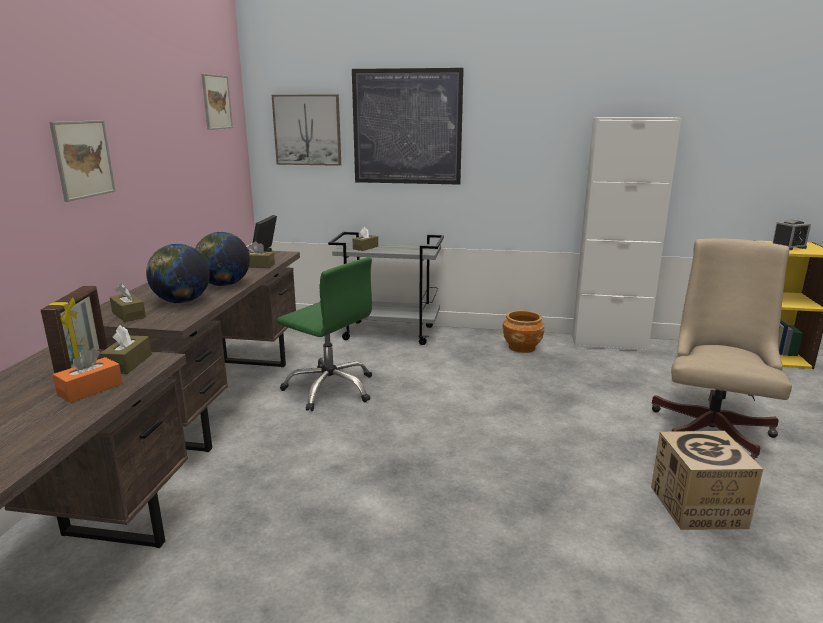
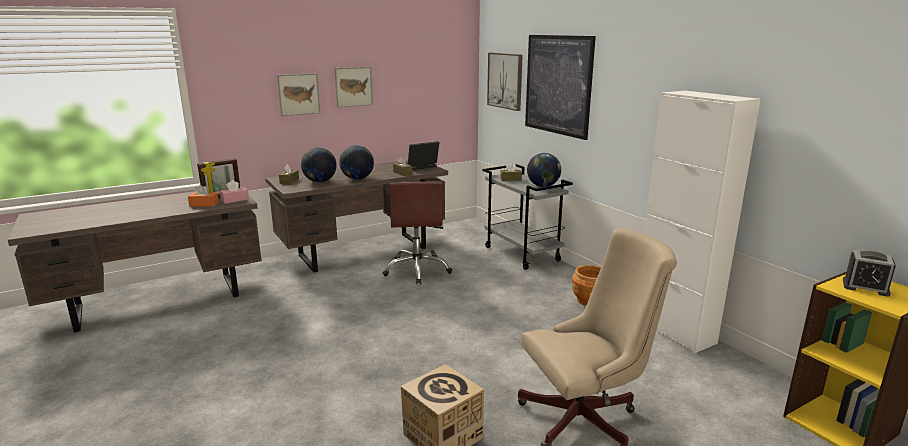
camera: 50 degrees right, 0 degrees up
brown tissue box [100,325,152,374] -> pink tissue box [220,180,249,204]
picture [201,74,233,130] -> picture moved to [334,67,373,108]
green office chair [277,257,372,411] -> brown office chair [383,182,452,285]
none -> globe [527,153,561,187]

